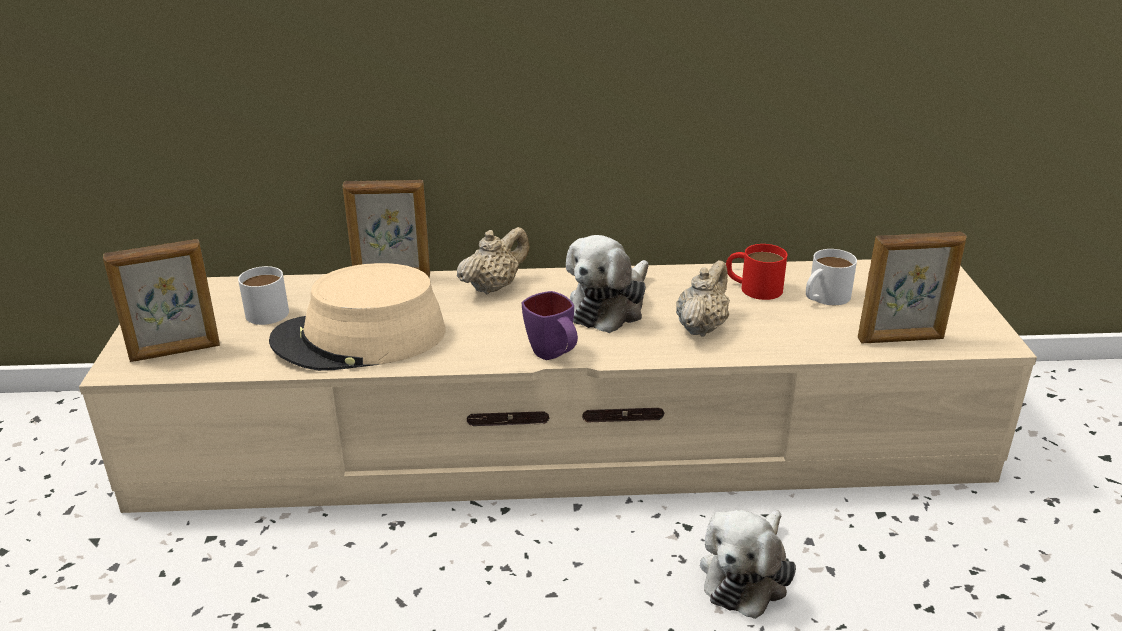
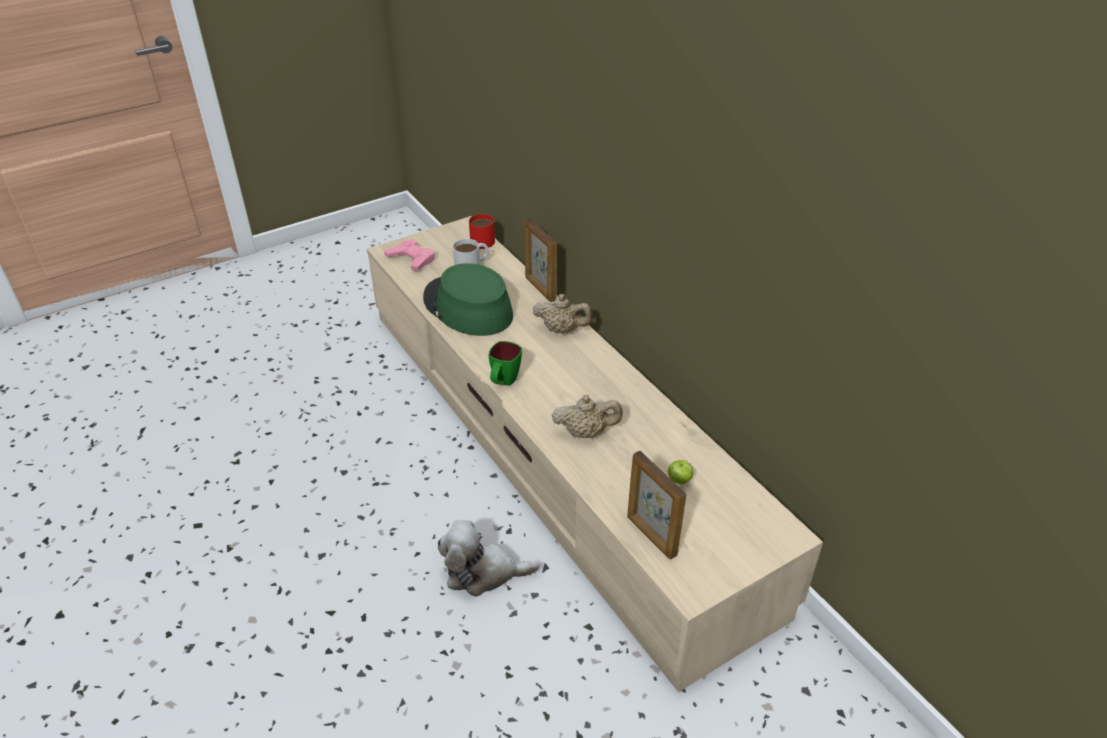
camera: 60 degrees right, 10 degrees up
picture frame [103,239,220,362] -> pink game controller [384,239,434,271]
beige hat [269,263,445,371] -> green hat [423,263,513,336]
purple mug [522,291,578,360] -> green mug [489,341,522,386]
plush toy [566,235,649,333] -> none
red mug [726,244,787,300] -> red mug moved to [469,214,495,249]
white mug [806,249,857,305] -> apple [668,460,693,484]

